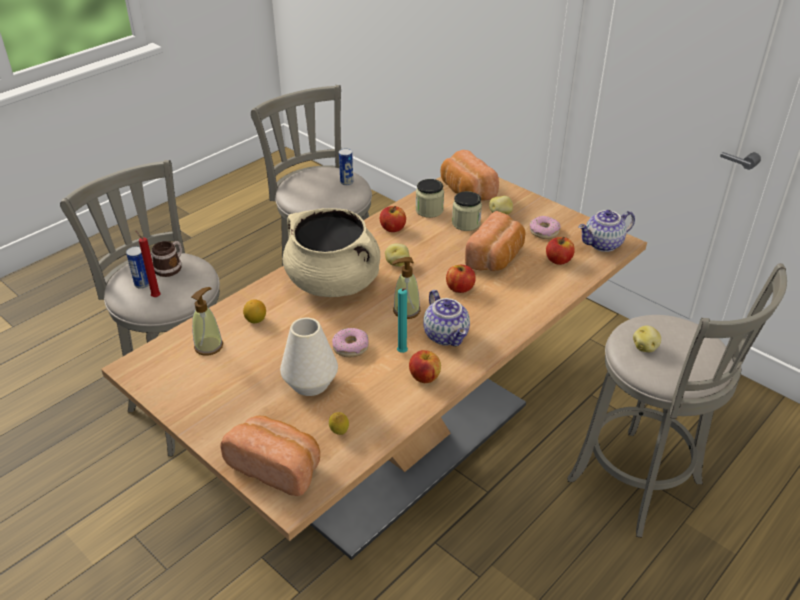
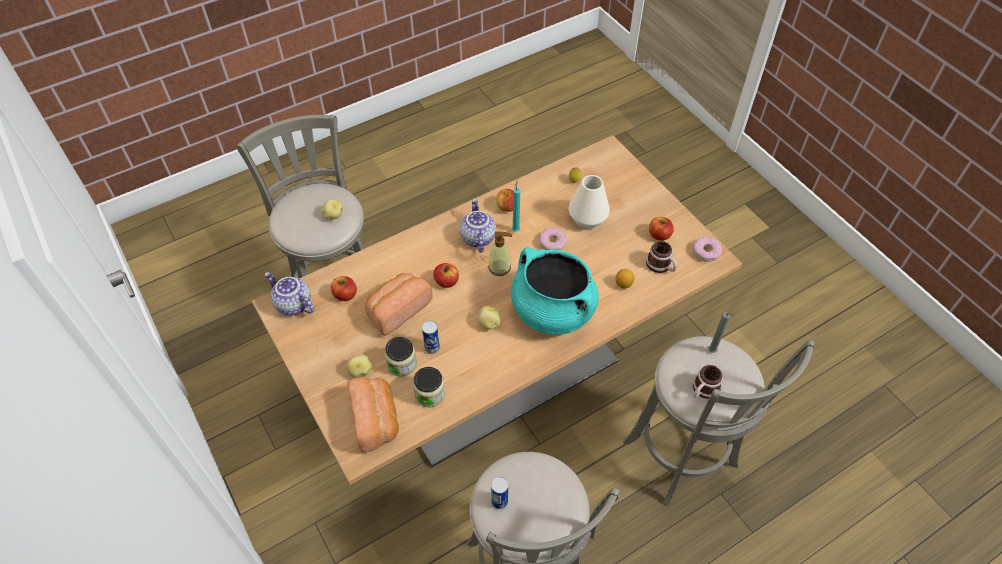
camera: 165 degrees left, 15 degrees up
can [126,246,149,289] -> can moved to [422,321,440,354]
red candle [135,230,161,297] -> grey candle [709,312,734,353]
soap dispenser [191,287,223,355] -> mug [646,241,677,273]
bread [220,416,320,496] -> none
beige cooking pot [283,208,380,297] -> turquoise cooking pot [511,248,599,335]
apple [380,206,406,232] -> apple moved to [649,217,674,241]
donut [530,216,561,239] -> donut moved to [693,237,722,262]
teapot [578,210,635,252] -> teapot turned 135 degrees counterclockwise [265,272,315,316]

